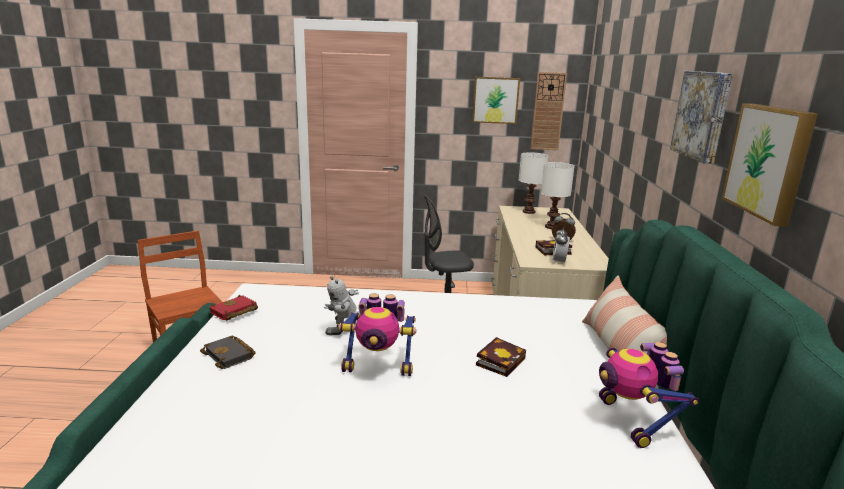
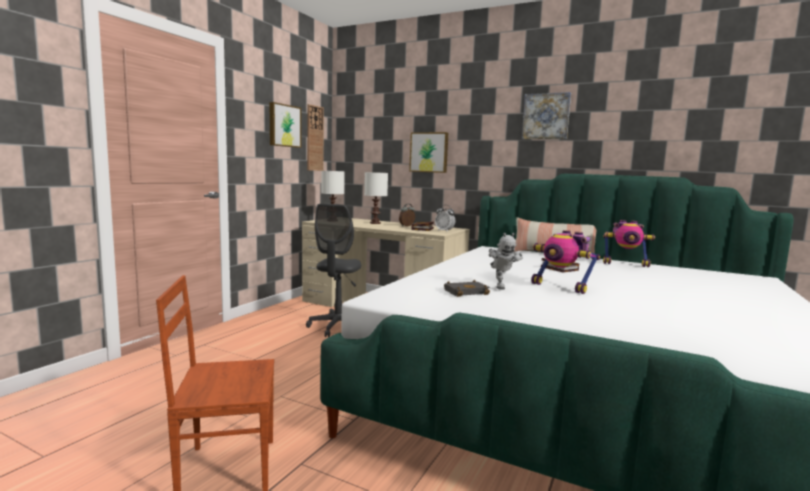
camera: 65 degrees left, 10 degrees down
black book [200,335,256,369] -> black book moved to [444,280,490,297]
red book [209,295,258,321] -> none
toy robot [338,294,416,376] -> toy robot turned 105 degrees clockwise [531,230,600,294]
picture [721,103,818,227] -> picture moved to [409,132,448,173]

